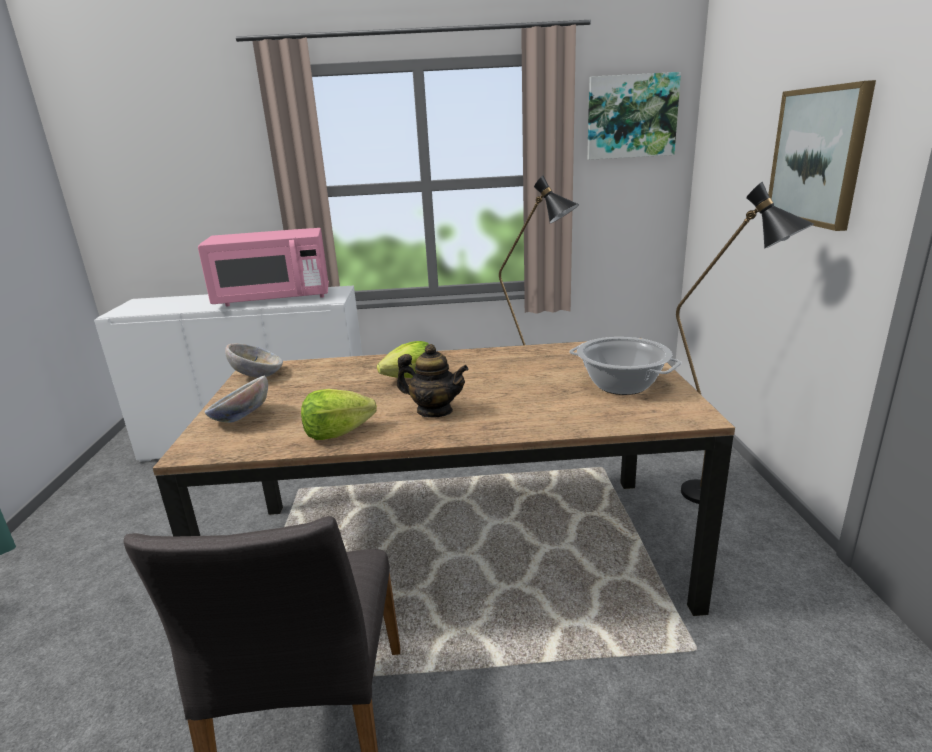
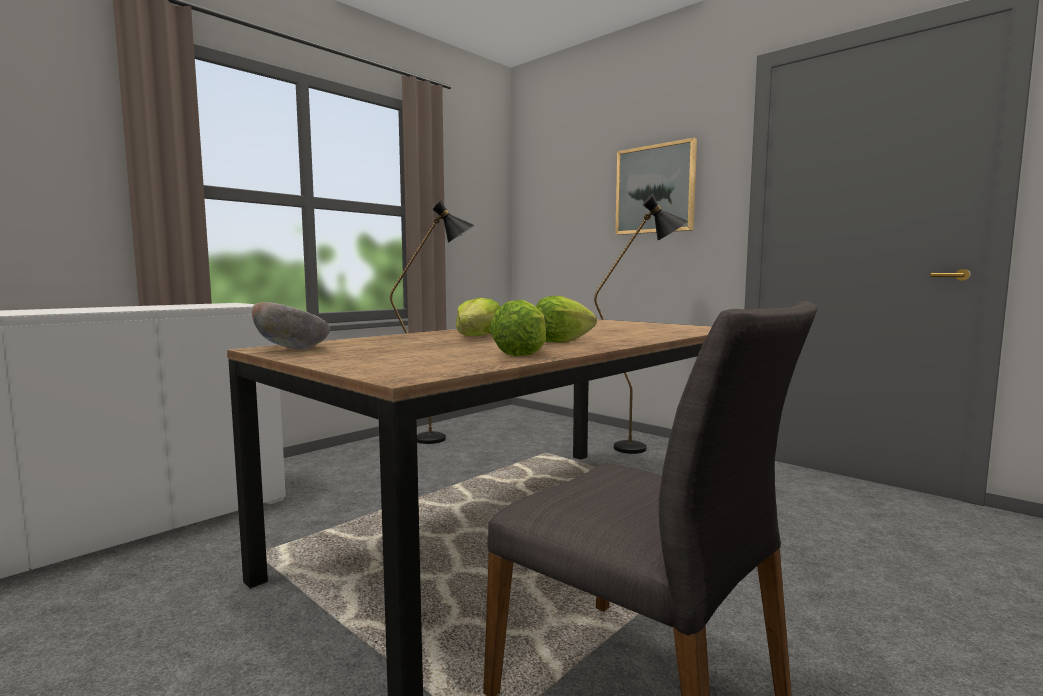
camera: 45 degrees left, 15 degrees down
pink microwave [198,228,329,306] -> none
bowl [205,376,268,423] -> none
teapot [397,344,469,418] -> lettuce [536,296,597,343]
cooking pot [569,337,682,395] -> none
picture [587,72,681,160] -> none

